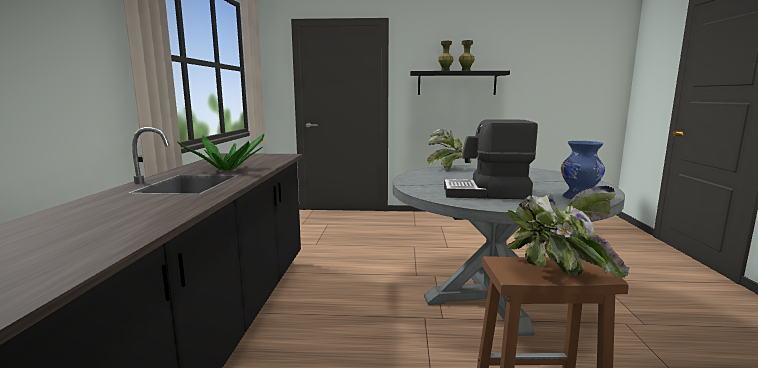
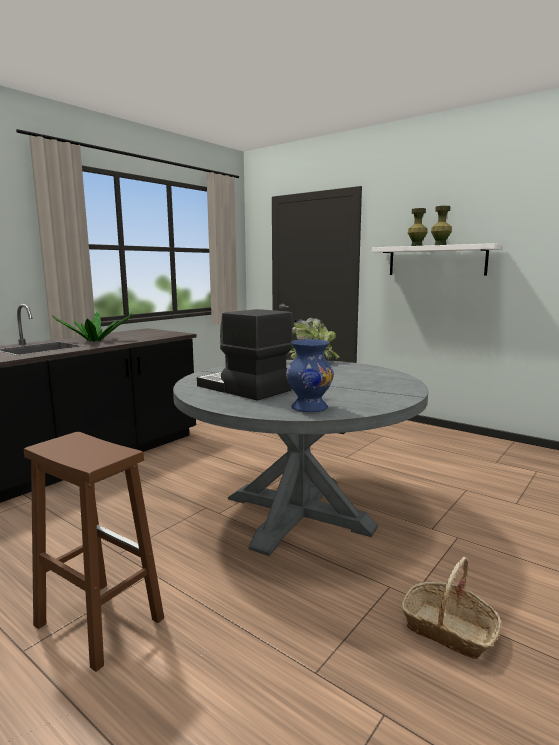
camera: 35 degrees right, 0 degrees up
black shelf [410,71,510,95] -> white shelf [372,243,502,276]
potted plant [505,186,629,278] -> none
none -> basket [401,557,501,659]

